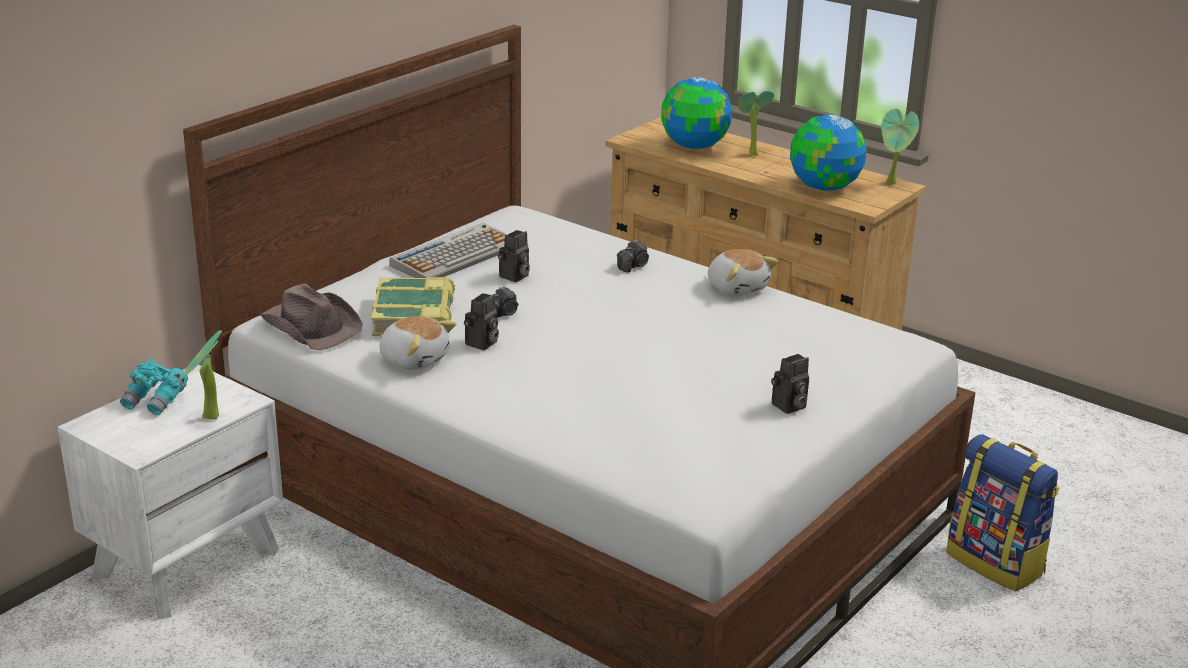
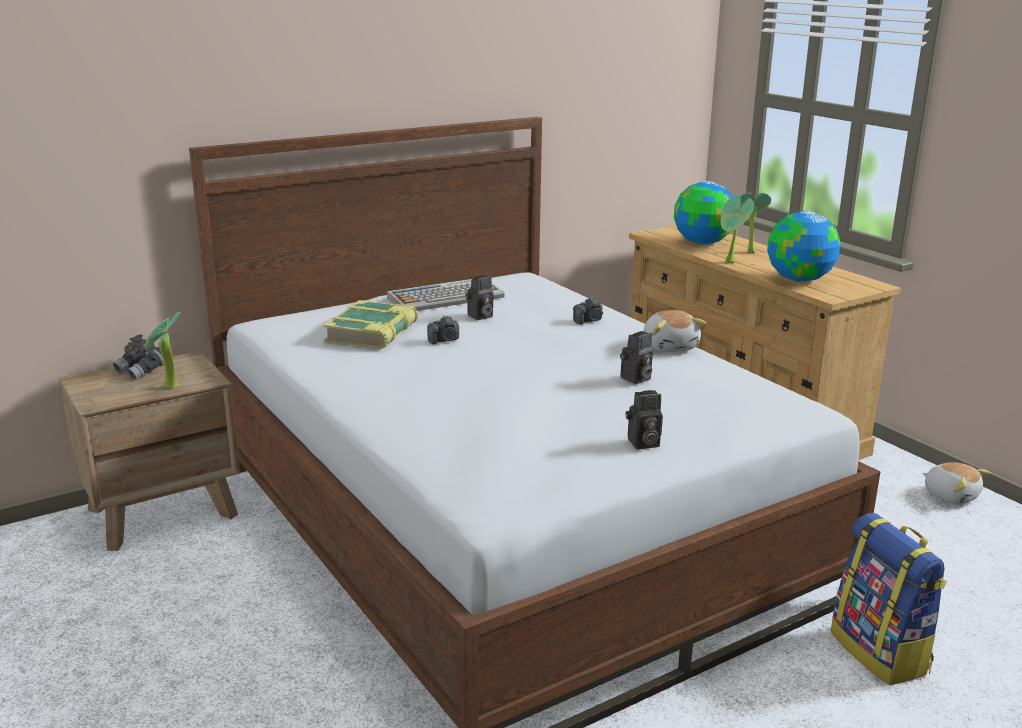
camera: 20 degrees right, 5 degrees down
white nightstand [58,365,283,619] -> brown nightstand [59,351,240,551]
turquoise binoculars [120,359,188,415] -> grey binoculars [113,334,164,380]
brown hat [260,284,363,350] -> none
plush toy [379,316,456,370] -> plush toy moved to [923,462,991,504]
camera [464,293,499,350] -> camera moved to [620,331,653,384]
potted plant [881,109,919,185] -> potted plant moved to [721,196,754,264]

